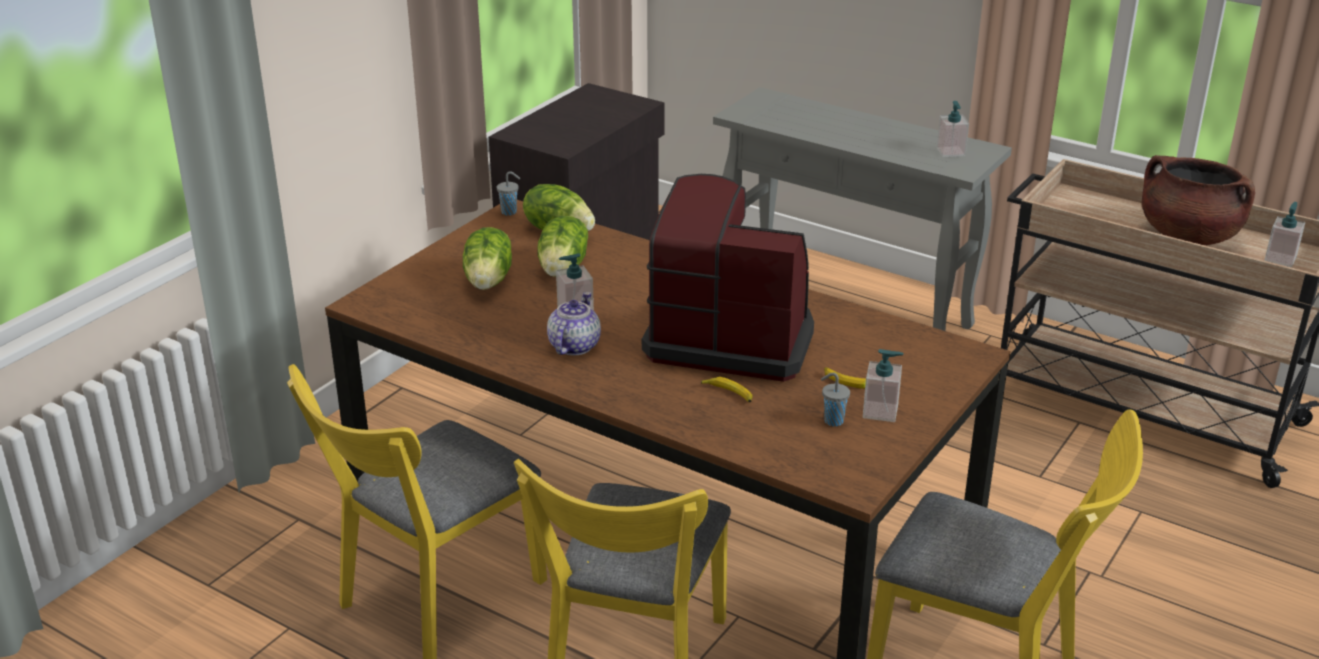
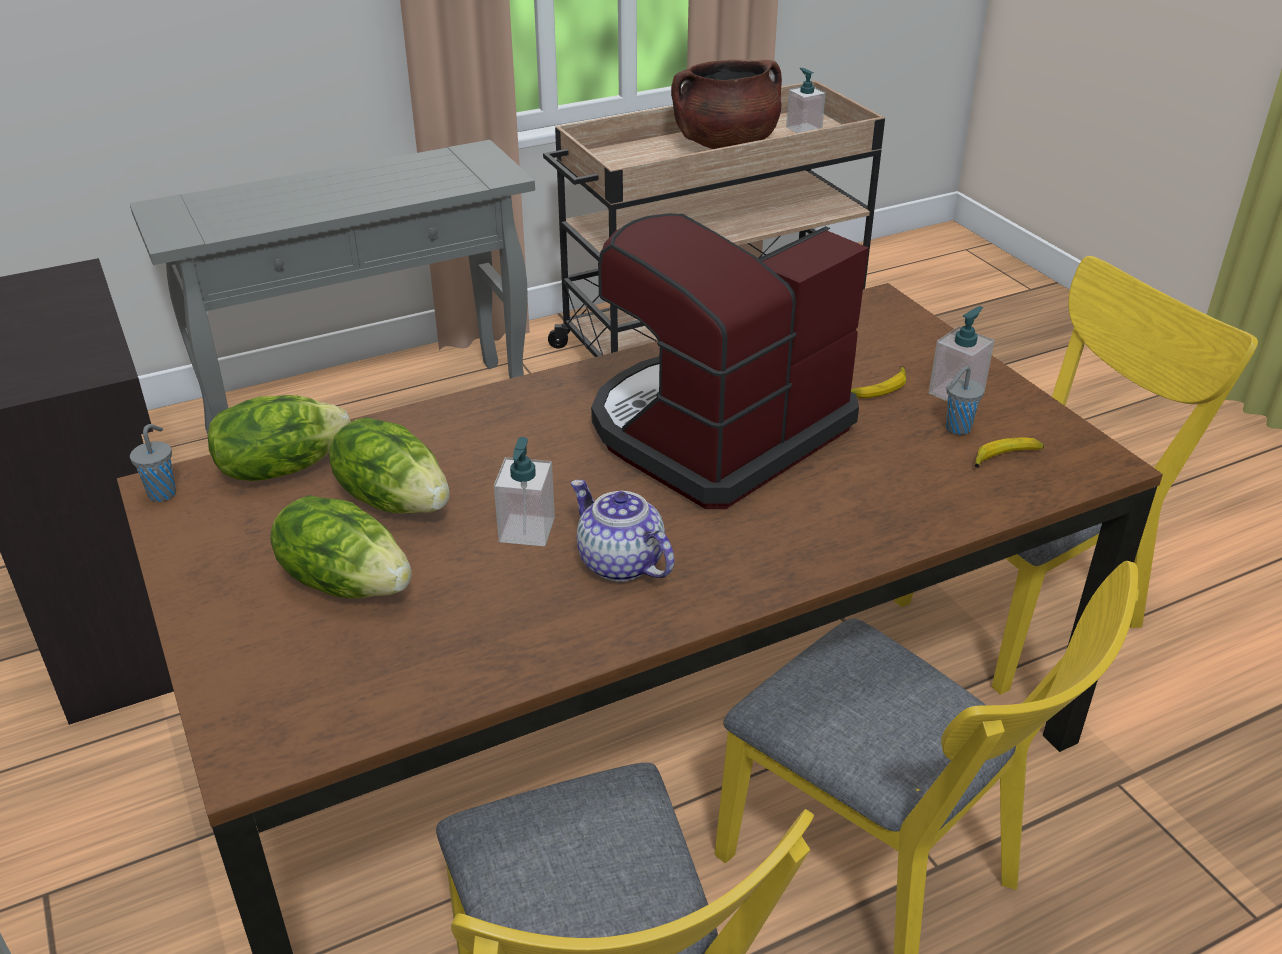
camera: 60 degrees left, 5 degrees up
banana [701,377,752,403] -> banana moved to [975,438,1044,468]
soap dispenser [936,101,969,157] -> none

